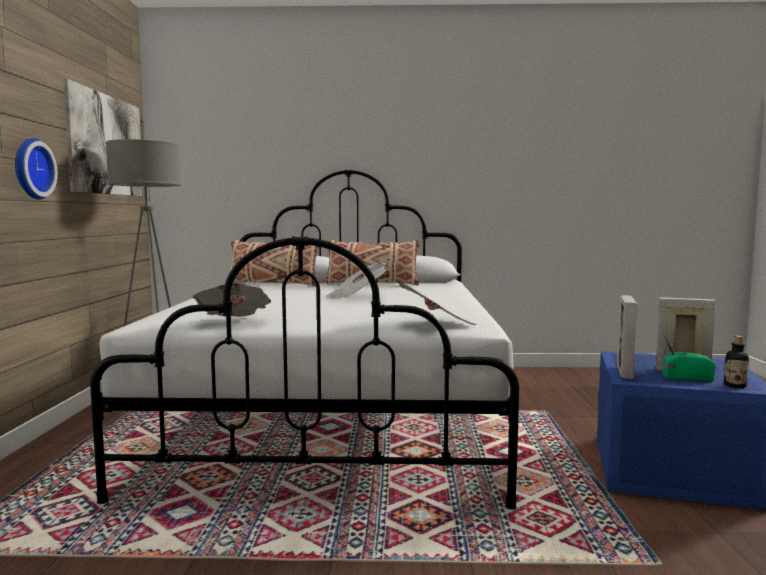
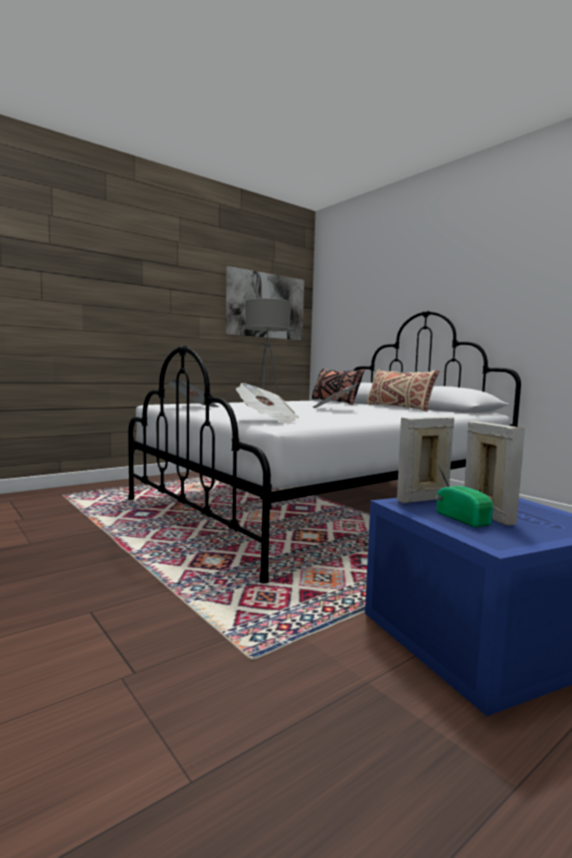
camera: 50 degrees right, 0 degrees up
wall clock [15,138,58,200] -> none
beige pillow [230,240,319,286] -> black pillow [312,369,364,405]
bottle [724,336,749,388] -> none

